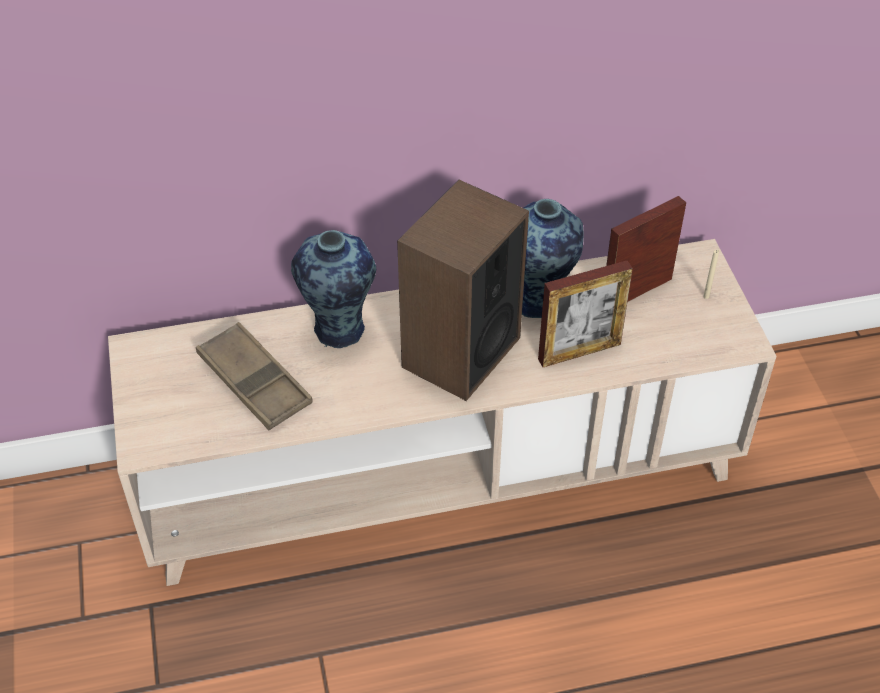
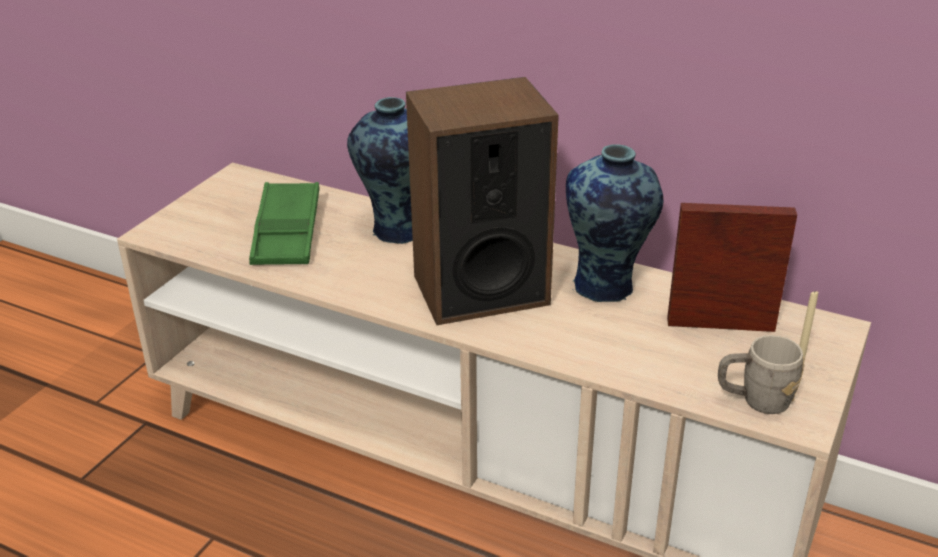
camera: 40 degrees right, 15 degrees down
brown tray [196,322,313,431] -> green tray [249,182,319,265]
picture frame [538,261,633,367] -> none
none -> grey mug [718,335,804,414]

